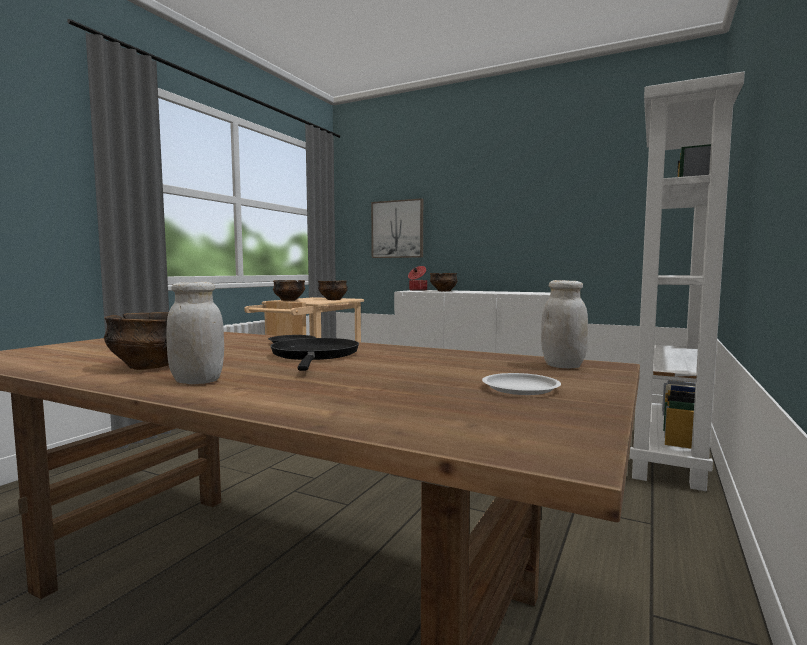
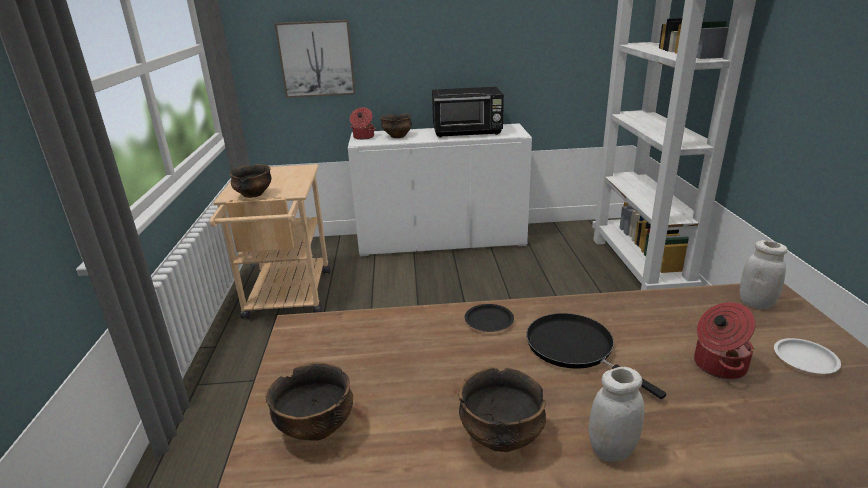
camera: 30 degrees left, 20 degrees up
bowl [318,280,348,300] -> bowl moved to [266,362,353,440]
none -> black microwave [432,87,504,138]
none -> cooking pot [694,302,756,380]

